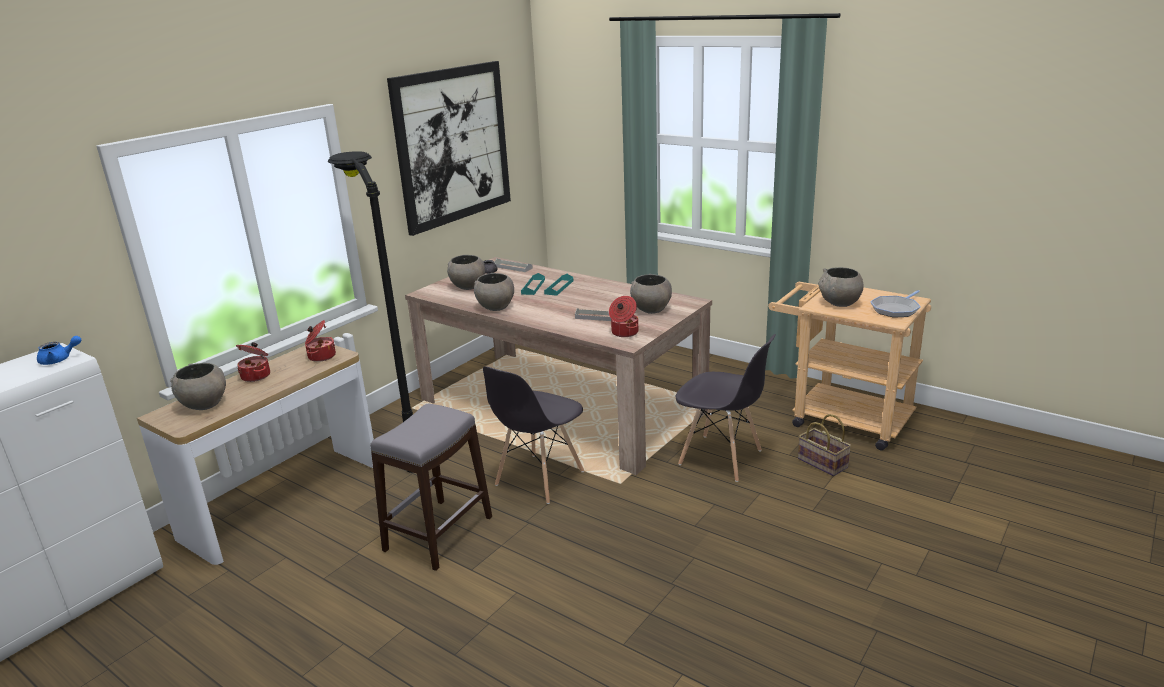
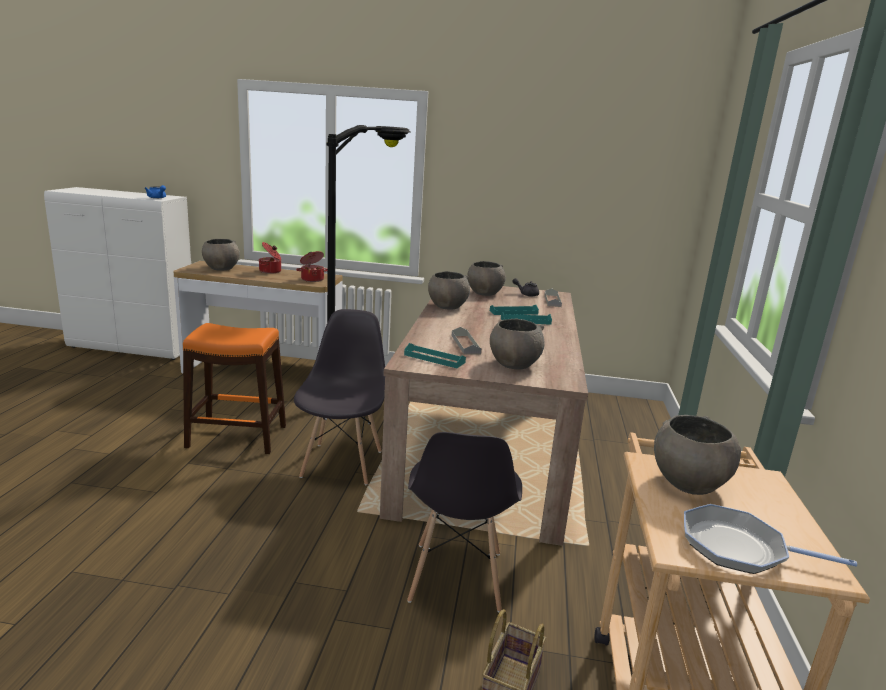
camera: 60 degrees right, 5 degrees down
grey stool [370,404,492,571] -> orange stool [183,323,286,454]
picture [387,61,511,236] -> none
grey chair [483,366,584,504] -> grey chair turned 90 degrees clockwise [294,309,385,485]
cooking pot [609,296,638,337] -> turquoise tray [404,343,466,368]

